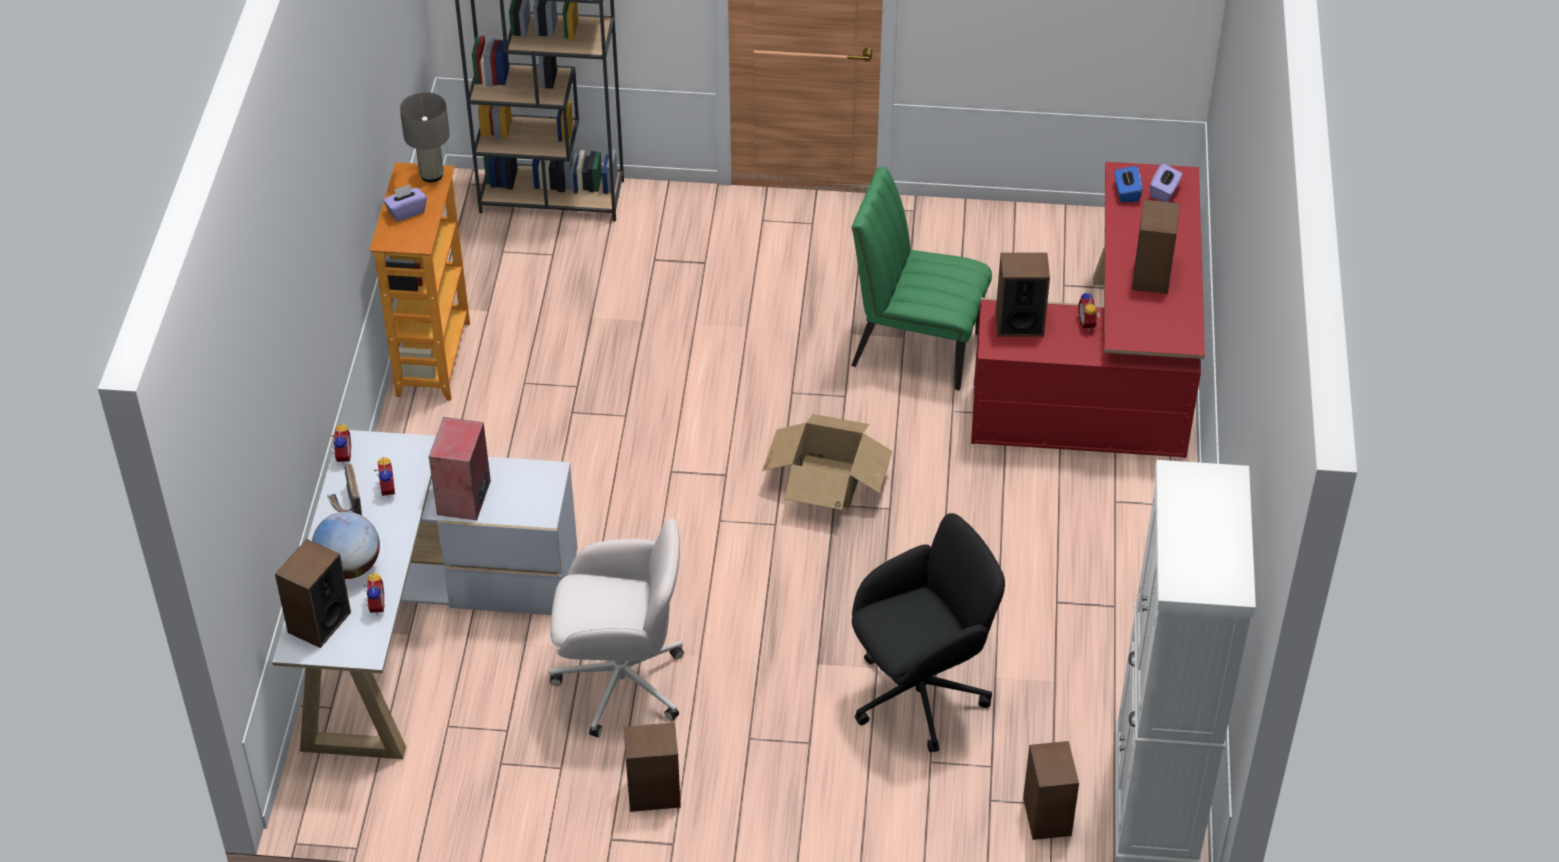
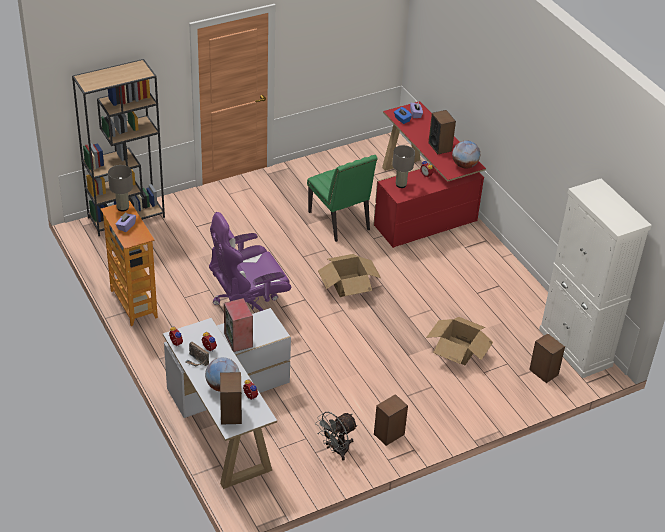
camera: 35 degrees left, 5 degrees down
white office chair [549,518,684,737] -> none
green chair [851,167,992,391] -> green chair turned 105 degrees counterclockwise [307,155,377,242]
black office chair [852,513,1005,752] -> cardboard box [426,317,493,365]
speaker [996,253,1050,337] -> grey table lamp [392,145,415,188]
none -> purple office chair [209,212,291,311]
none -> grey fan [315,412,358,461]
none -> globe [452,141,480,169]

